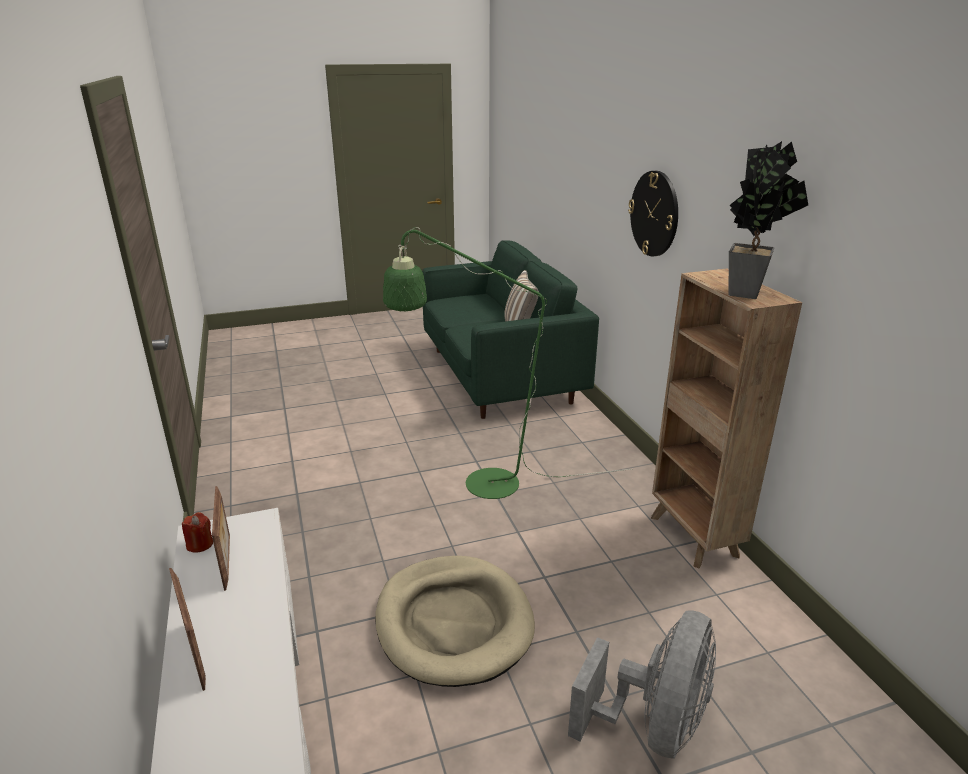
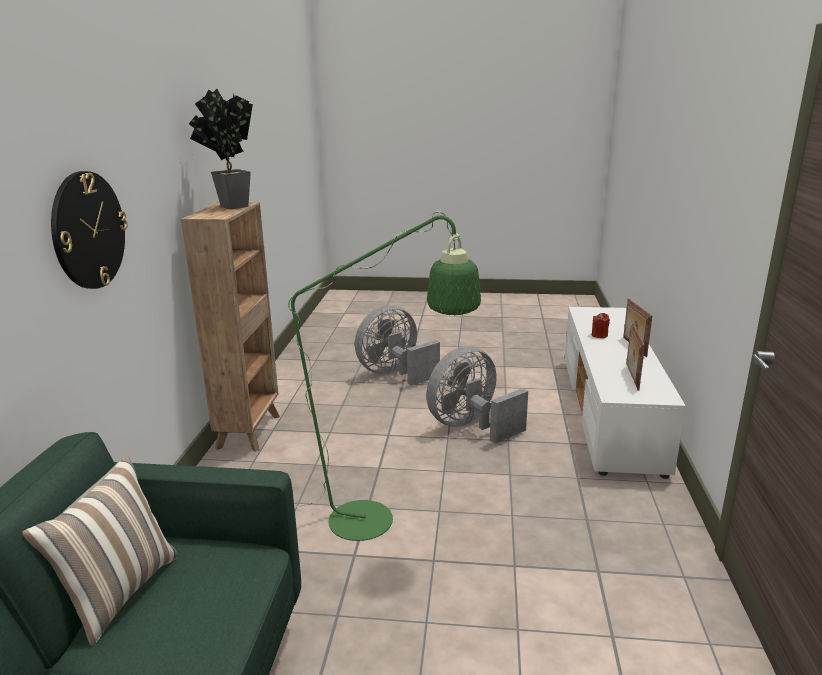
camera: 155 degrees left, 5 degrees down
red candle [182,512,213,553] -> red candle moved to [592,313,610,338]
beige dog bed [375,556,535,687] -> grey fan [426,347,528,444]

